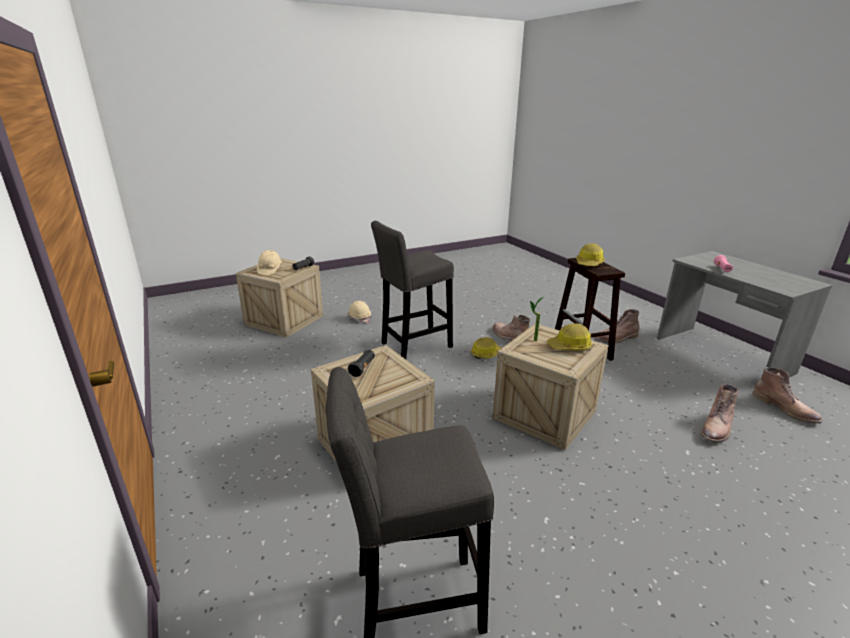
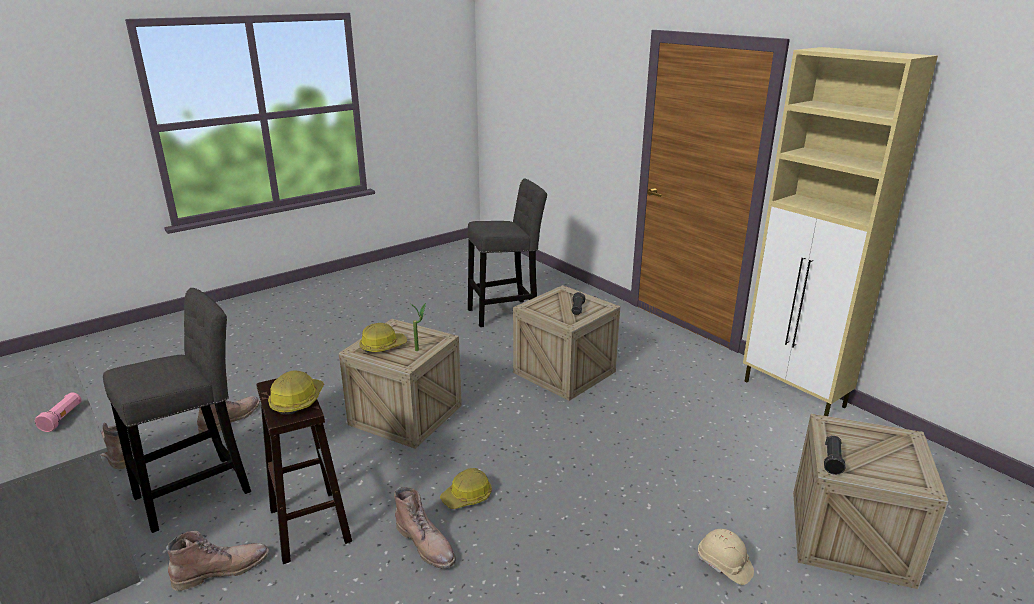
camera: 170 degrees right, 0 degrees up
beige hard hat [257,250,282,275] -> none
grey stool [371,221,454,359] -> grey stool moved to [103,288,251,533]
none -> beige cabinet [743,47,938,416]

